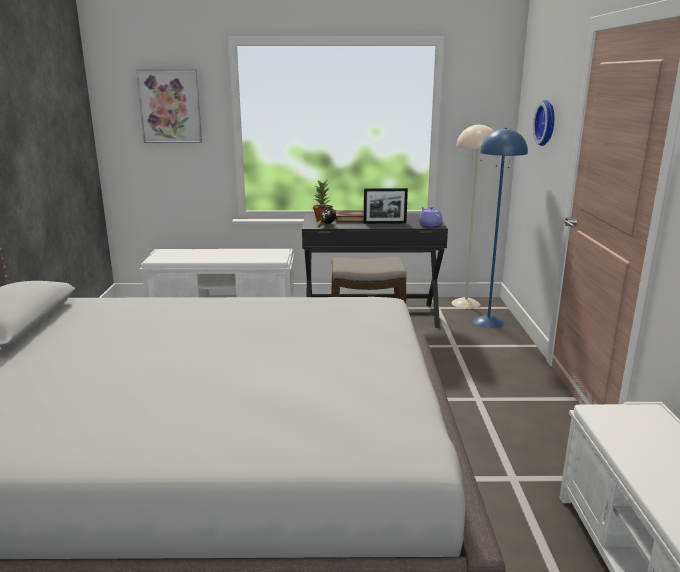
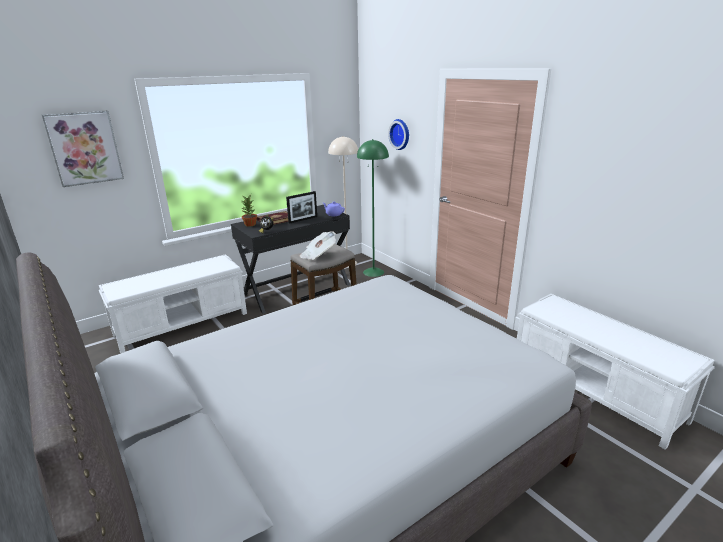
camera: 35 degrees left, 5 degrees up
blue floor lamp [473,128,528,328] -> green floor lamp [357,139,389,277]
none -> newspaper [300,231,336,260]

